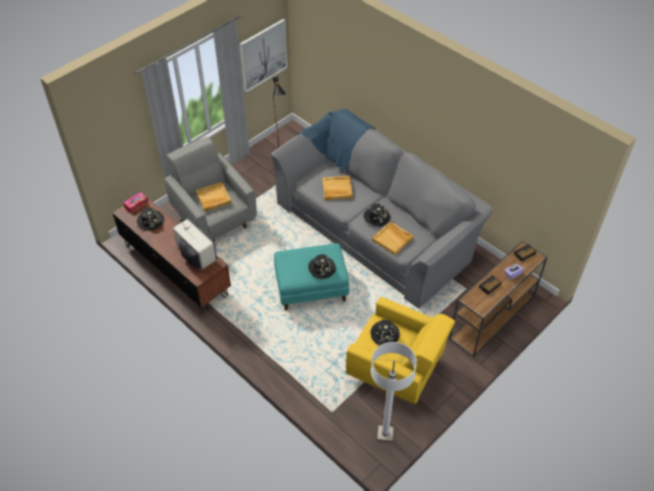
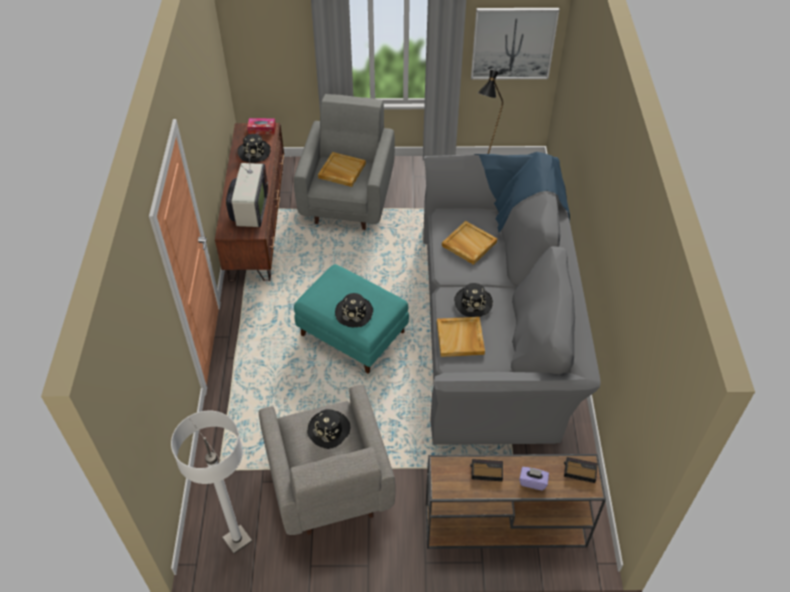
camera: 45 degrees right, 0 degrees up
yellow armchair [346,297,455,404] -> grey armchair [259,385,396,535]

